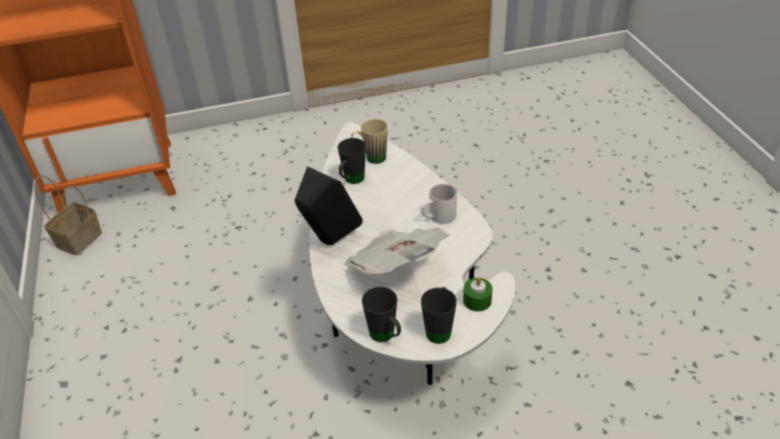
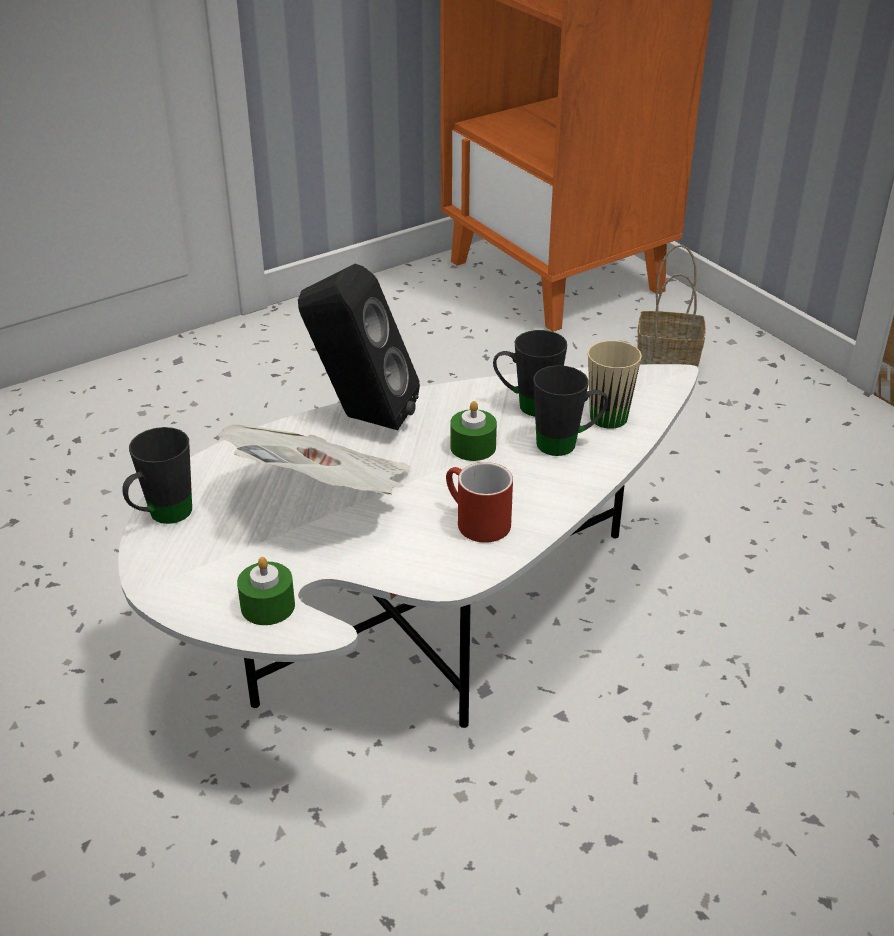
camera: 70 degrees right, 5 degrees down
basket [35,176,102,255] -> basket moved to [638,245,706,367]
white mug [421,184,457,224] -> red mug [446,462,513,543]
black mug [421,287,457,344] -> black mug moved to [533,365,608,456]
none -> green candle [450,401,497,461]

